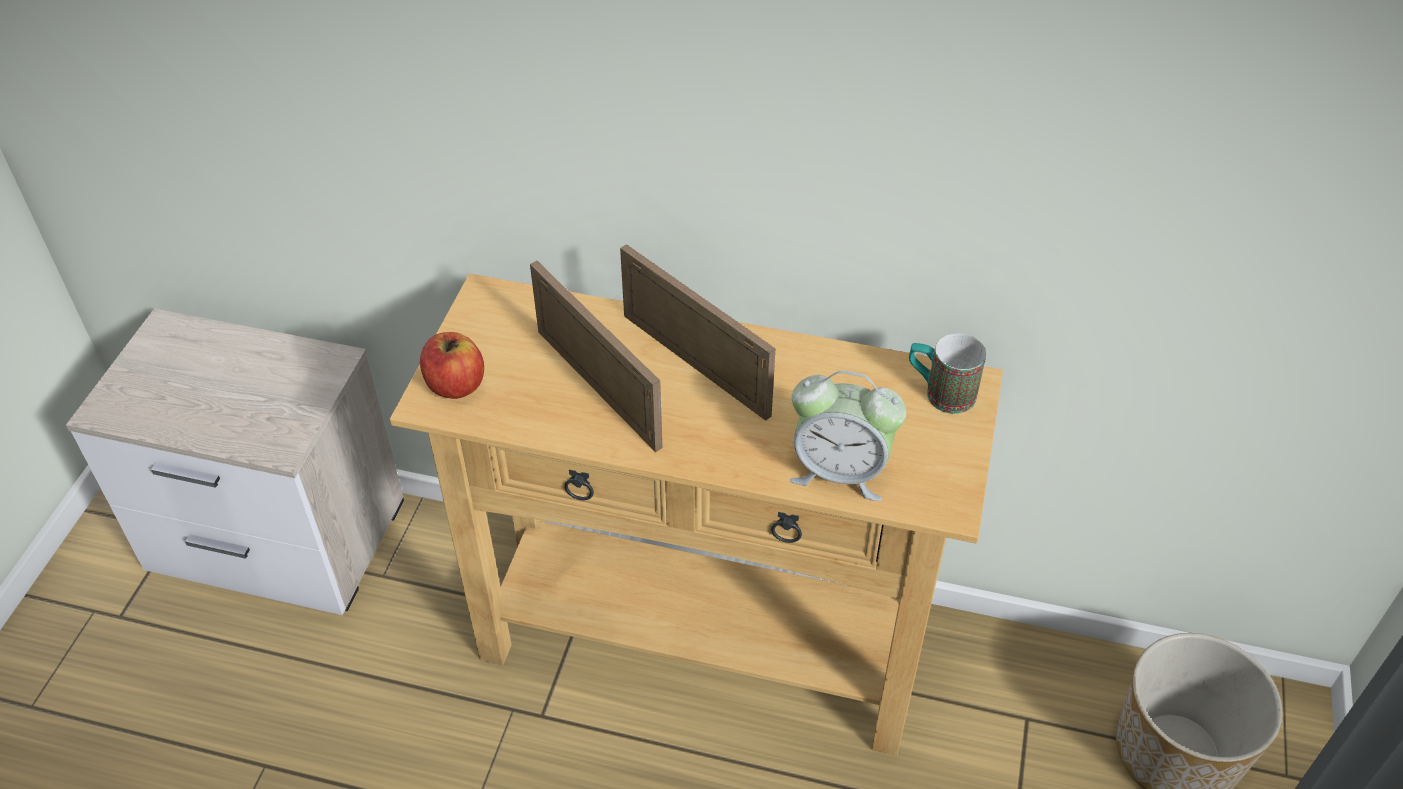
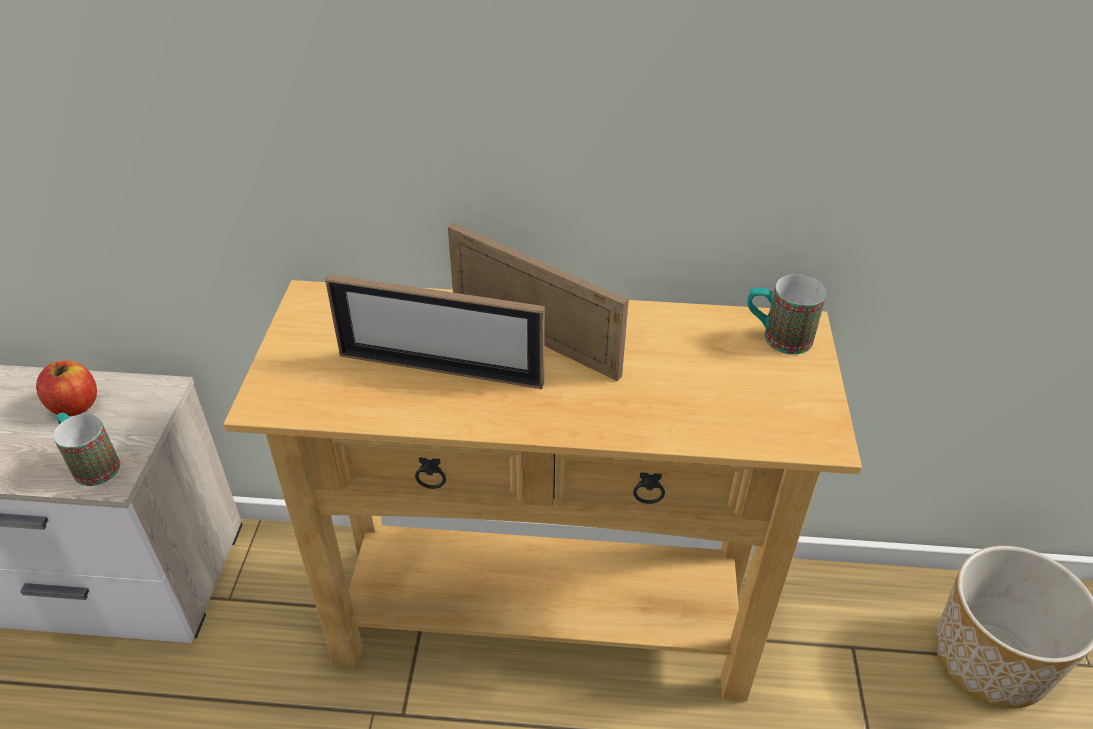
camera: 10 degrees left, 5 degrees down
apple [420,332,484,399] -> apple moved to [36,360,97,416]
picture frame [530,261,662,452] -> picture frame turned 150 degrees clockwise [325,274,545,389]
alarm clock [790,371,906,501] -> none
none -> mug [53,413,120,486]

